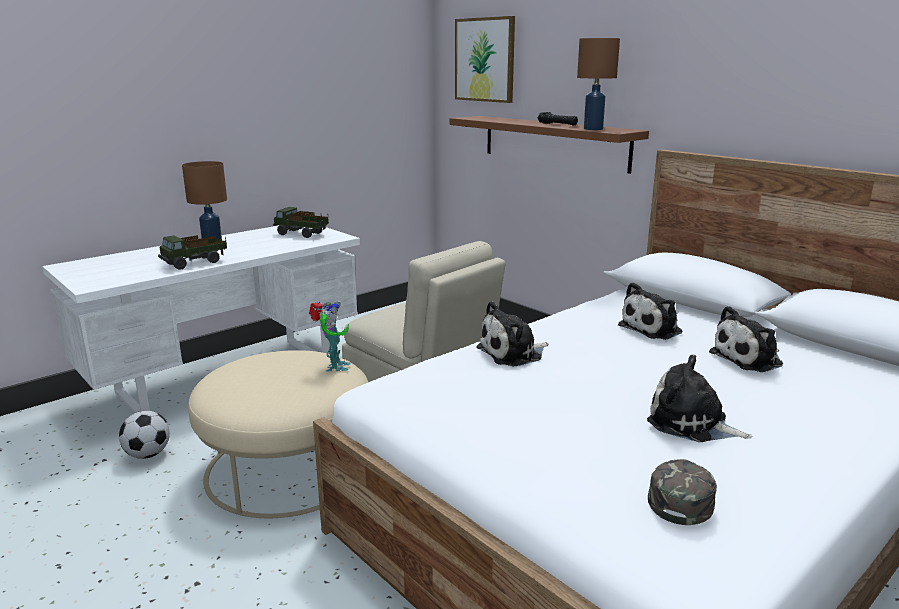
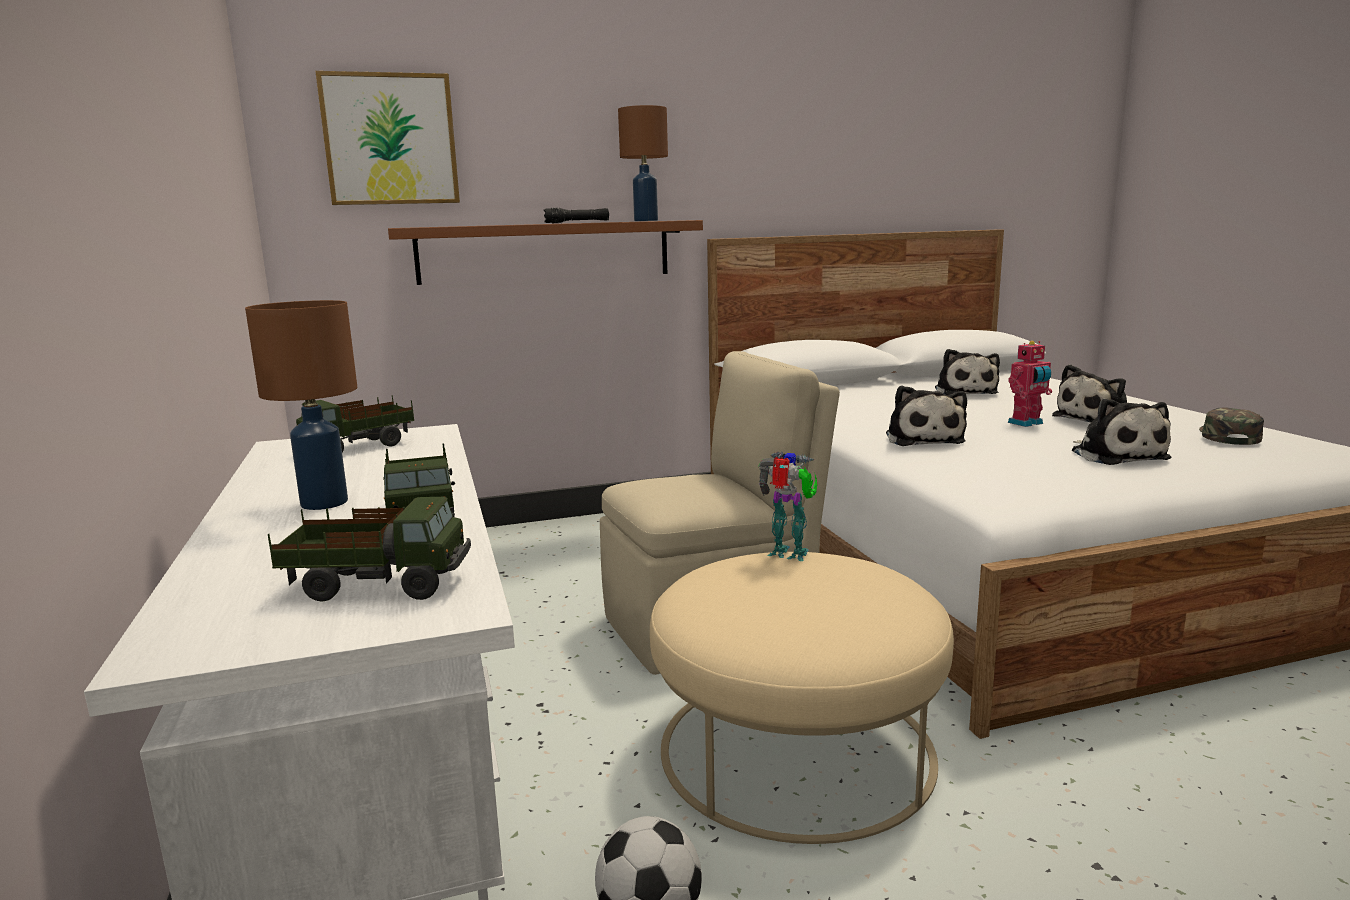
camera: 65 degrees left, 5 degrees down
plush toy [618,282,682,340] -> plush toy moved to [1072,398,1171,465]
green cap [648,459,717,525] -> green cap turned 60 degrees clockwise [1199,408,1264,445]
none -> toy truck [268,497,471,601]
none -> toy robot [1008,341,1052,427]

